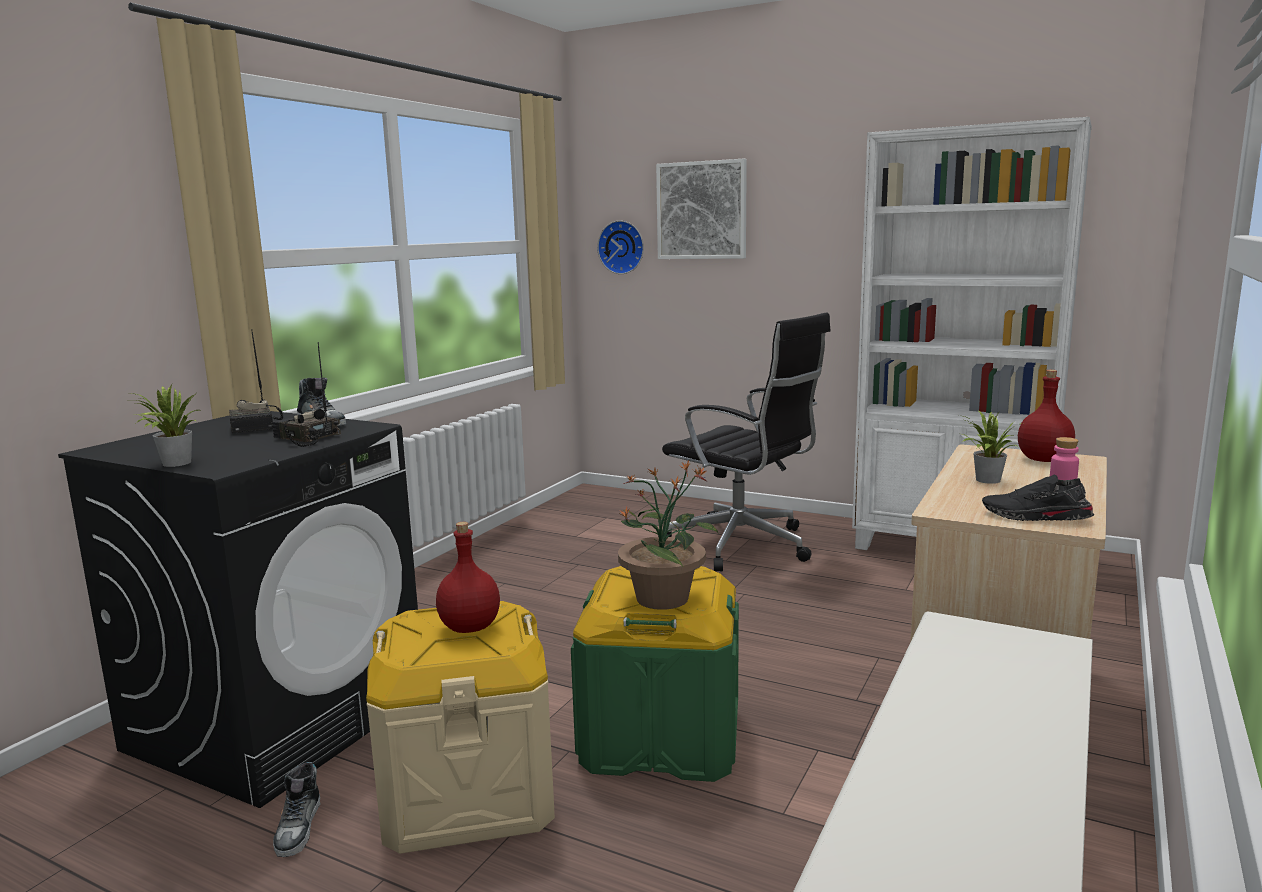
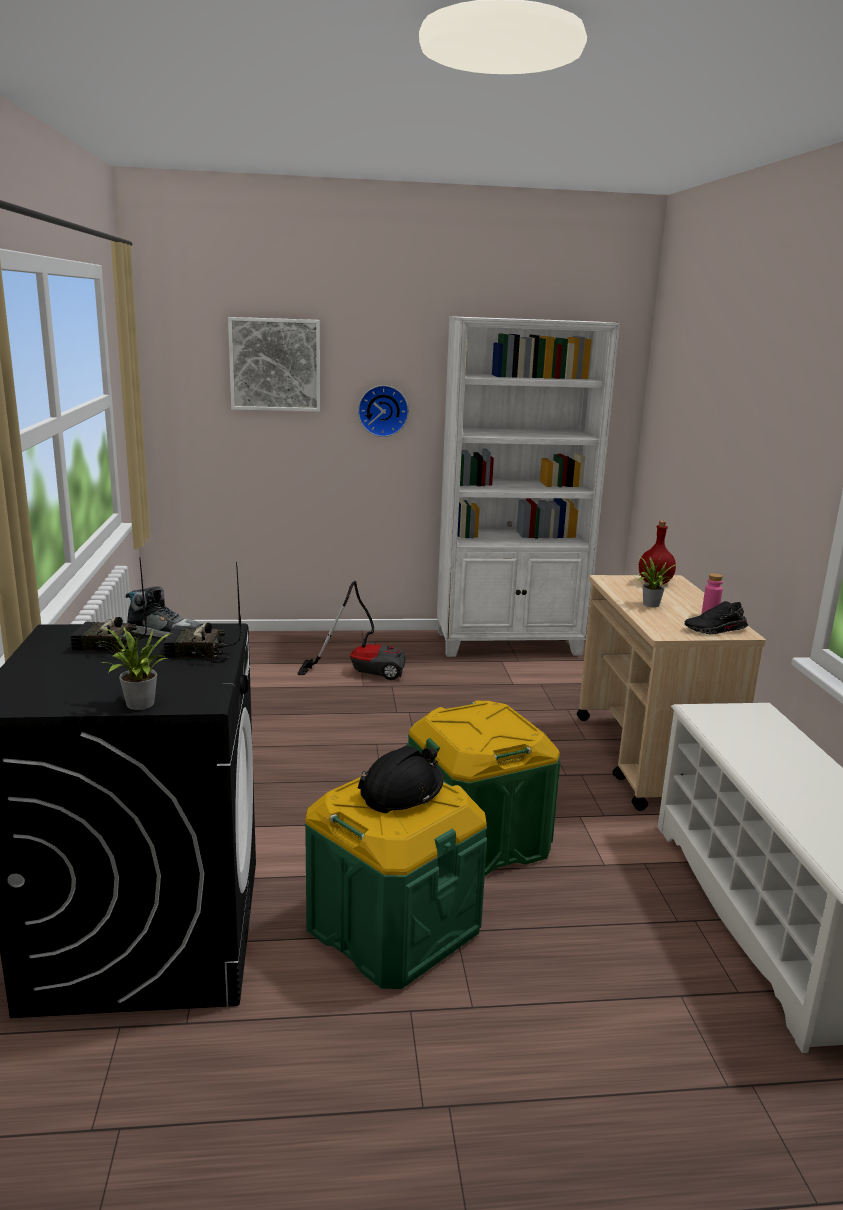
camera: 35 degrees left, 5 degrees up
radio [229,329,283,434] -> radio turned 150 degrees clockwise [71,557,147,656]
shoe [273,762,320,857] -> none
beige storage box [366,601,555,854] -> green storage box [305,777,487,989]
red bottle [436,522,500,633] -> black hard hat [358,746,443,813]
wall clock [597,220,644,274] -> wall clock moved to [358,385,409,437]
potted plant [618,460,718,610] -> none
black office chair [658,313,831,571] -> vacuum cleaner [297,581,405,680]

